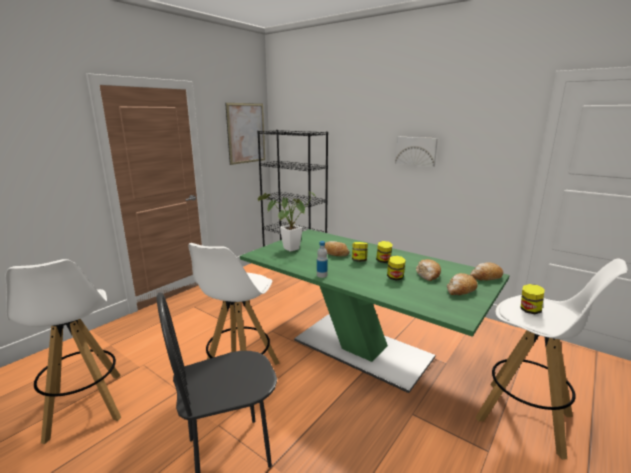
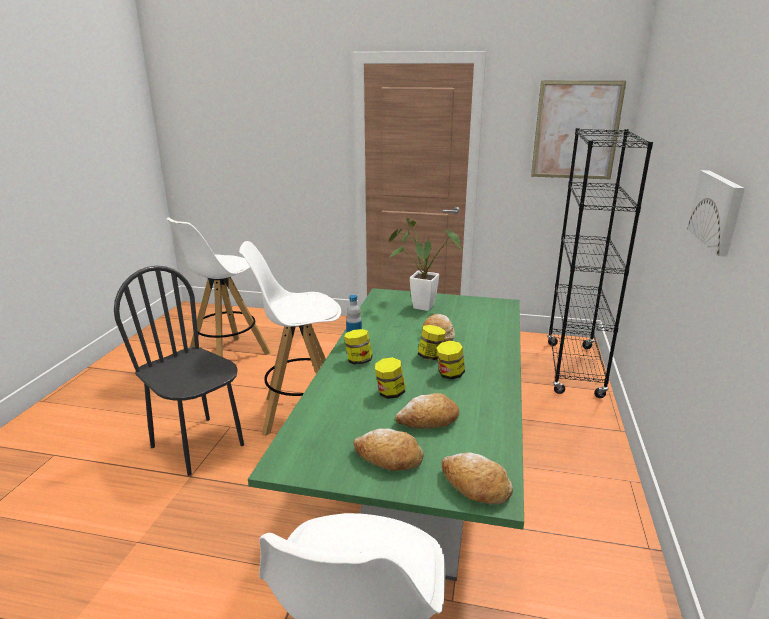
camera: 65 degrees right, 5 degrees up
jar [520,284,545,314] -> jar moved to [344,329,373,365]

